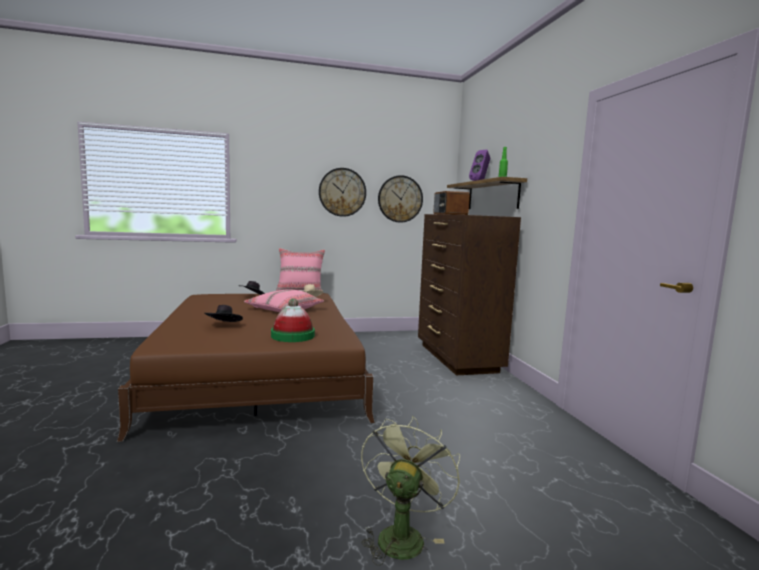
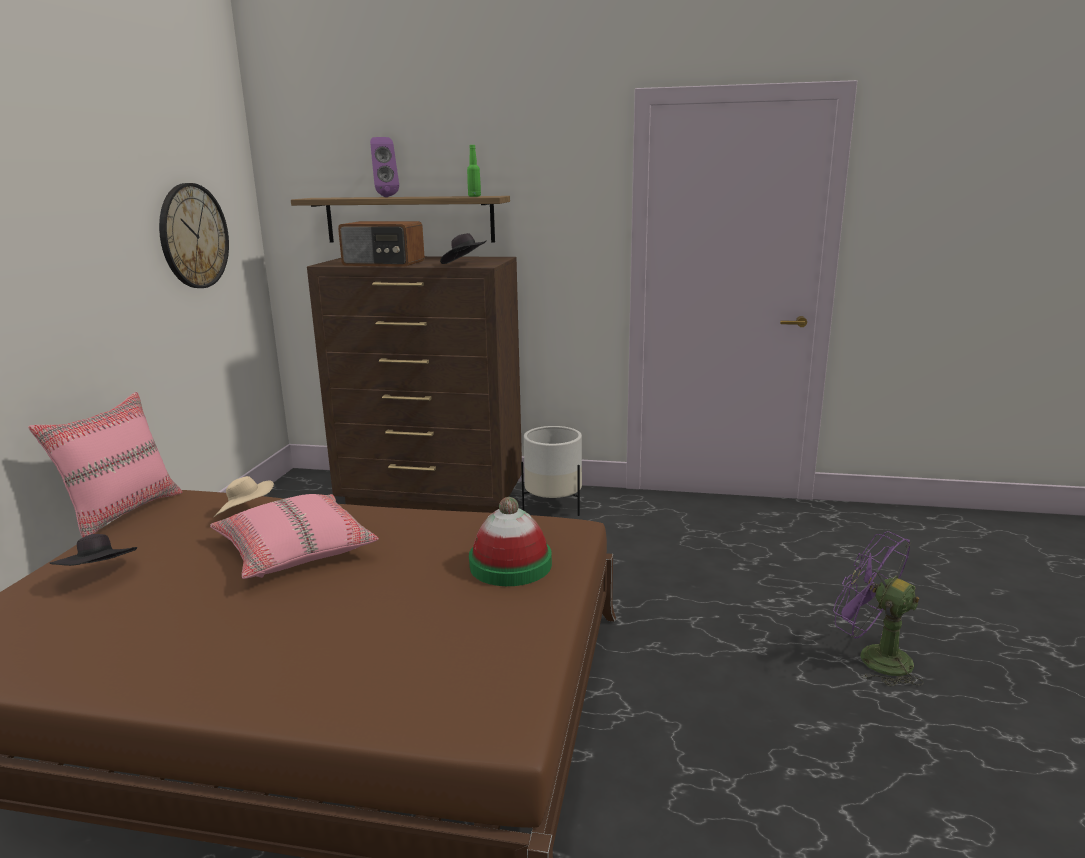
camera: 65 degrees left, 10 degrees up
black hat [205,305,243,322] -> black hat moved to [440,233,487,264]
wall clock [319,168,366,217] -> none
green fan [361,416,460,566] -> purple fan [833,531,924,687]
none -> white planter [521,426,582,516]

